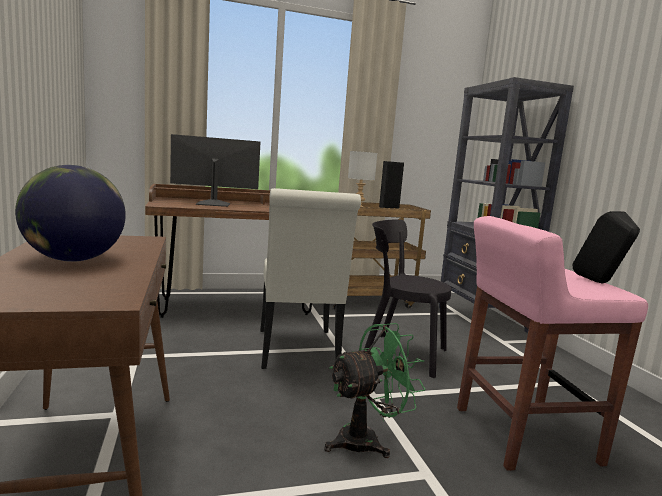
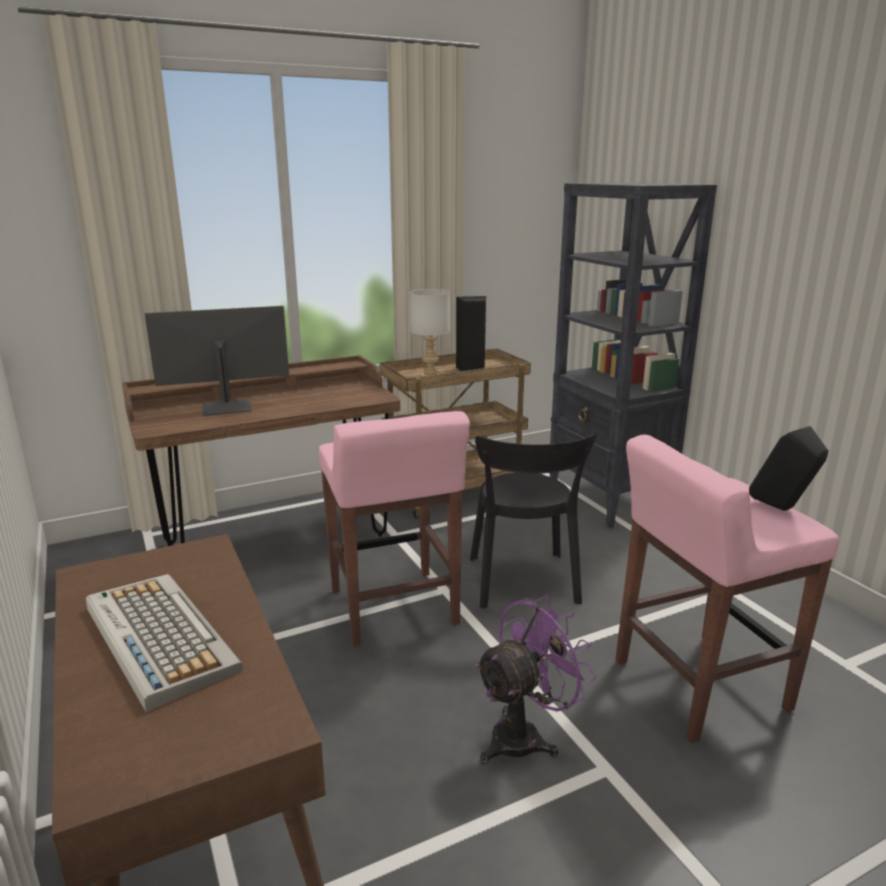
camera: 10 degrees left, 10 degrees up
globe [15,165,126,262] -> keyboard [86,574,243,712]
white chair [260,188,361,369] -> pink stool [319,411,470,646]
green fan [324,323,425,458] -> purple fan [474,595,596,764]
black chair [364,219,451,378] -> black chair turned 105 degrees counterclockwise [470,433,597,609]

